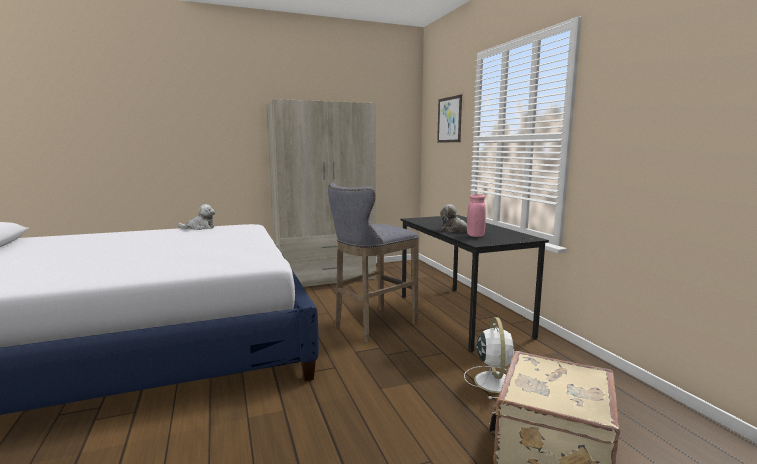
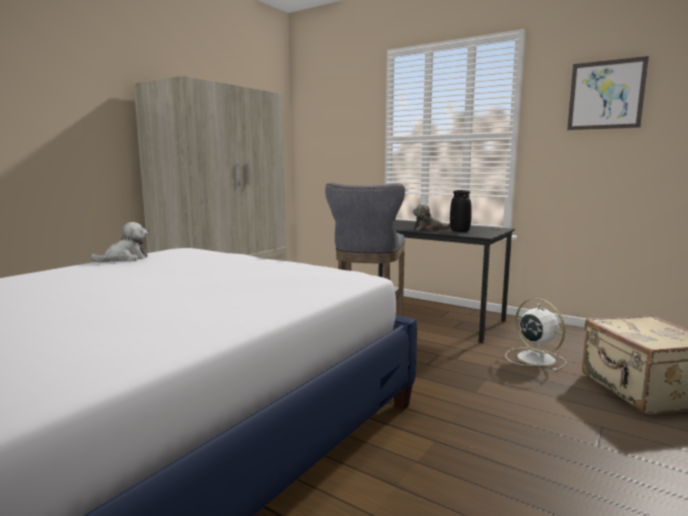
camera: 35 degrees left, 0 degrees up
picture [437,95,462,143] -> picture moved to [567,56,649,130]
pink vase [467,194,486,237] -> black vase [450,190,472,232]

